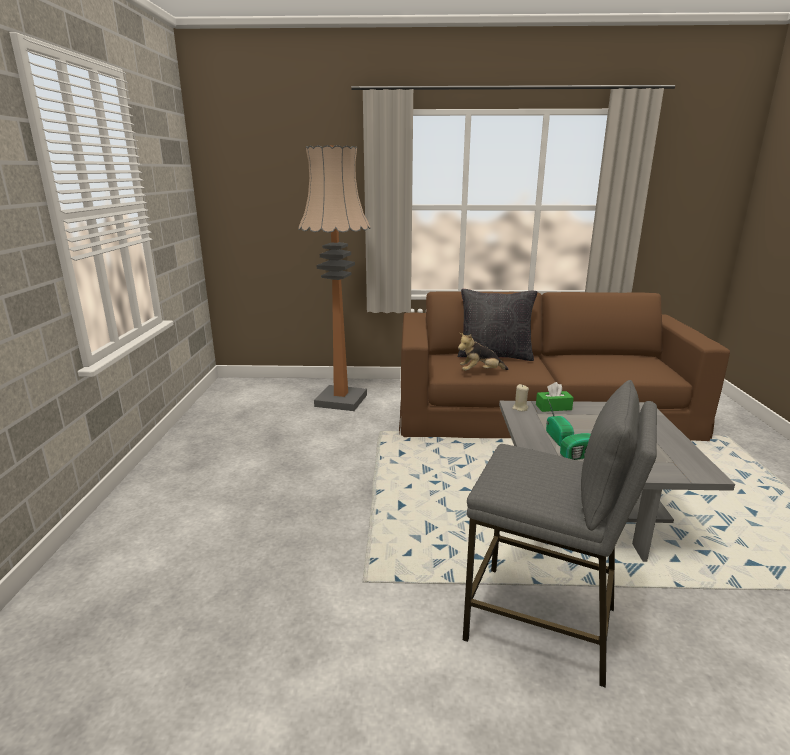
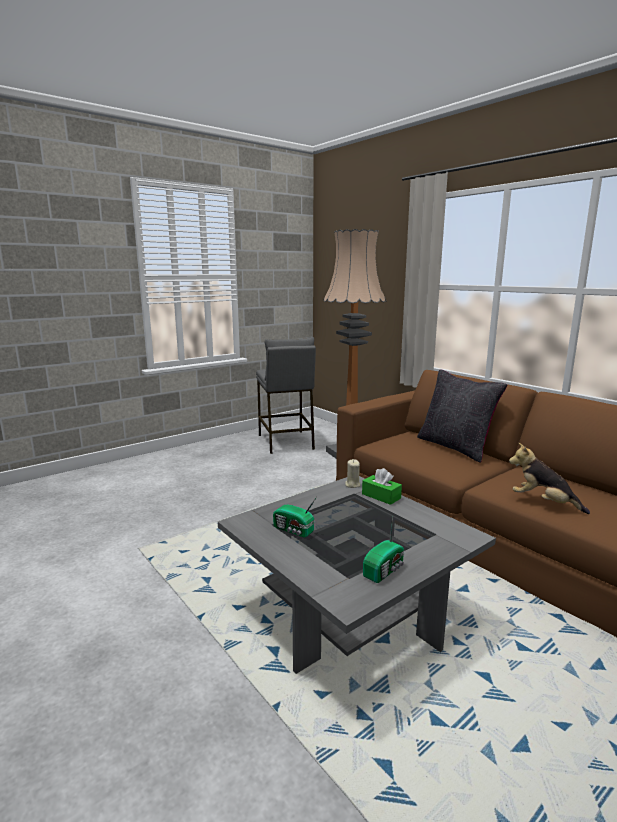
camera: 50 degrees right, 5 degrees down
plush toy [458,333,509,371] -> plush toy moved to [509,442,590,514]
grey stool [463,380,657,688] -> grey stool moved to [256,337,316,454]
radio [546,399,574,446] -> radio moved to [363,516,404,583]

